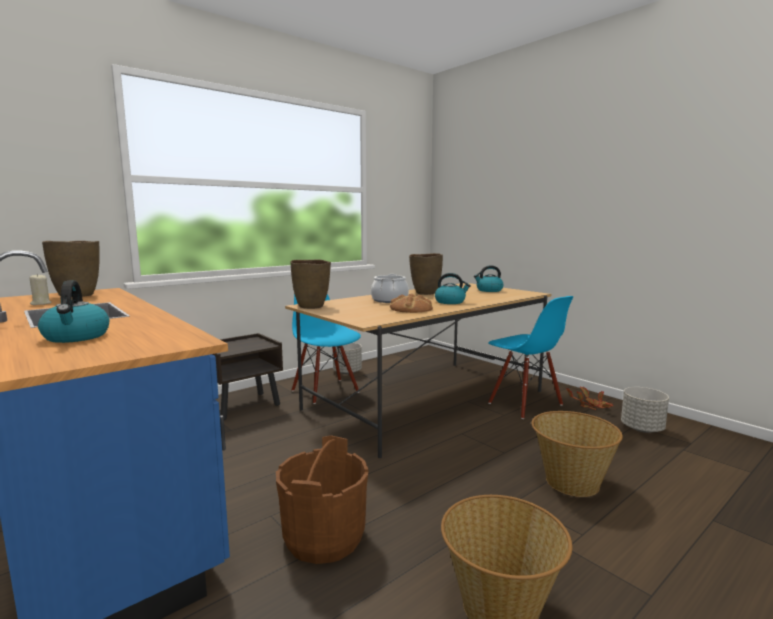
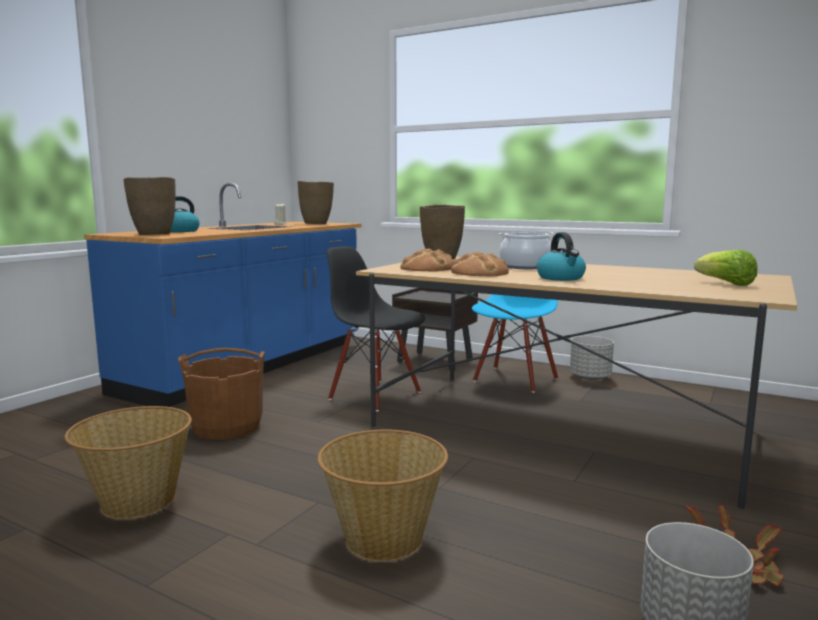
camera: 70 degrees right, 0 degrees up
brown vase [409,253,443,295] -> brown vase moved to [124,177,176,235]
kettle [474,265,504,292] -> lettuce [694,250,757,286]
blue chair [488,296,573,419] -> none
none -> black chair [327,246,425,411]
none -> bread [401,249,453,271]

